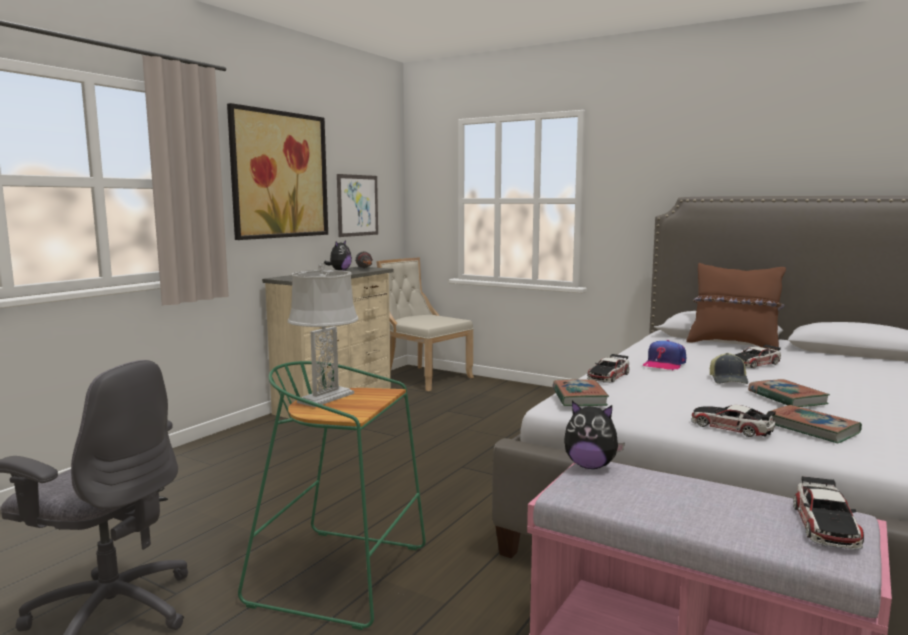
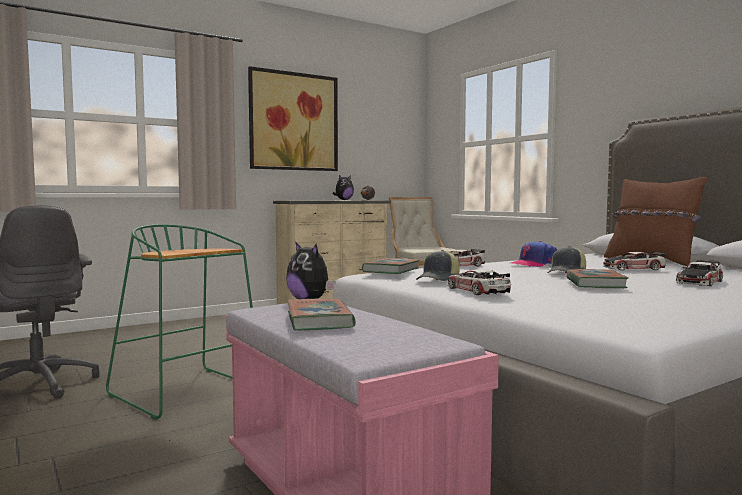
camera: 25 degrees right, 5 degrees down
grey table lamp [288,263,359,407] -> none
picture [337,174,378,237] -> none
book [767,405,862,443] -> book moved to [287,299,356,330]
toy car [793,476,864,550] -> toy car moved to [676,260,723,286]
none -> cap [416,250,460,281]

